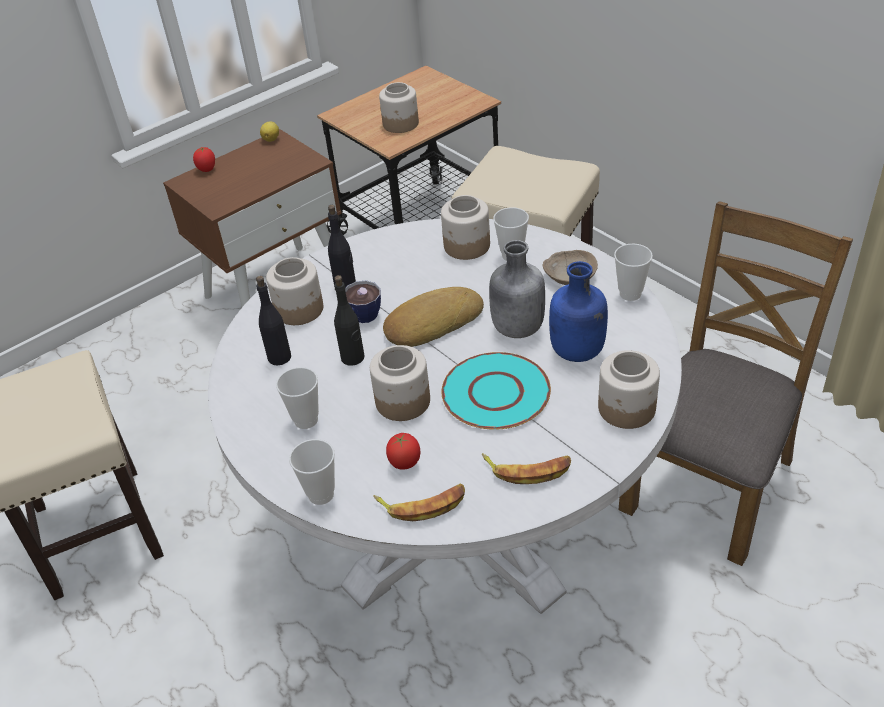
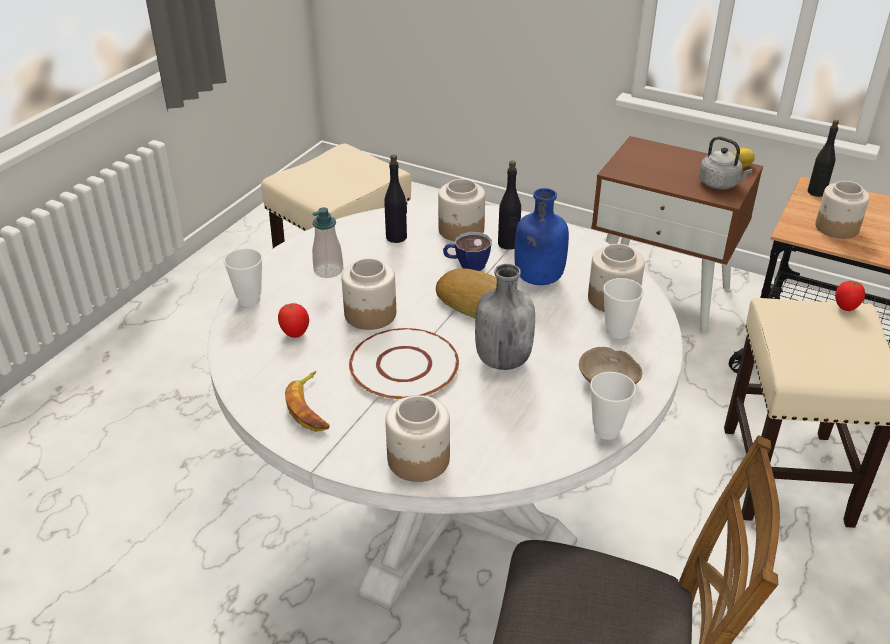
camera: 65 degrees right, 5 degrees down
tomato [193,147,215,172] -> tomato moved to [835,281,865,311]
cup [276,367,319,429] -> soap dispenser [312,207,343,278]
black bottle [334,275,365,366] -> black bottle moved to [808,120,839,197]
banana [373,484,465,521] -> none
turquoise plate [442,352,551,430] -> white plate [349,328,459,399]
blue bottle [549,261,608,362] -> blue bottle moved to [515,188,569,285]
none -> grey kettle [699,136,753,189]

